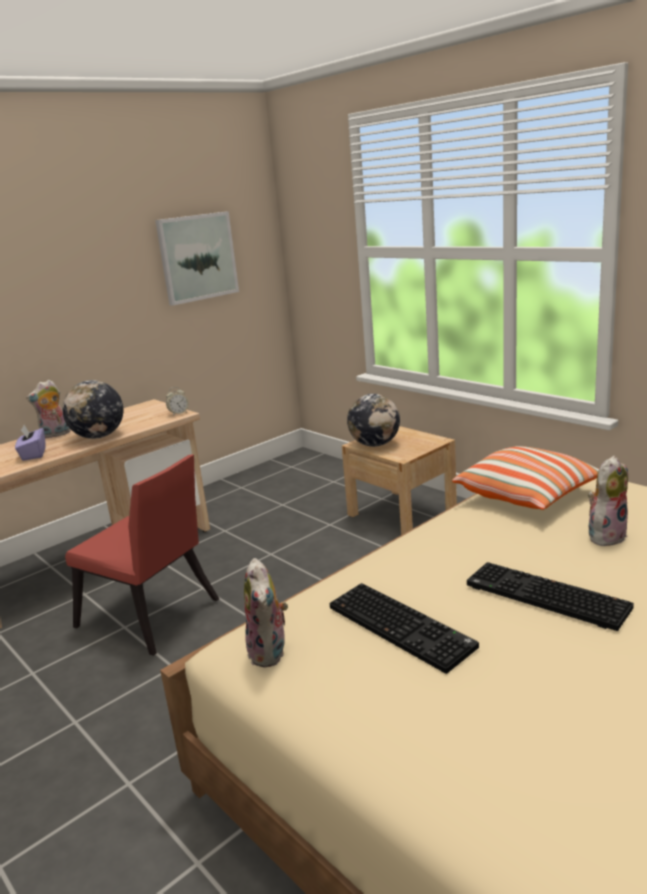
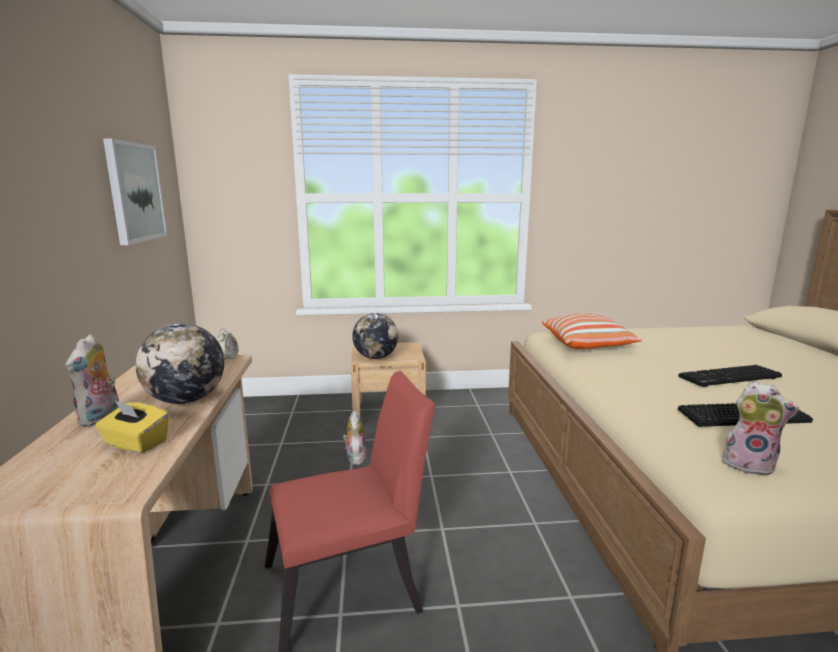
camera: 55 degrees left, 5 degrees down
purple tissue box [15,425,46,461] -> yellow tissue box [95,400,169,454]
plush toy [588,456,628,547] -> plush toy moved to [343,410,367,465]

